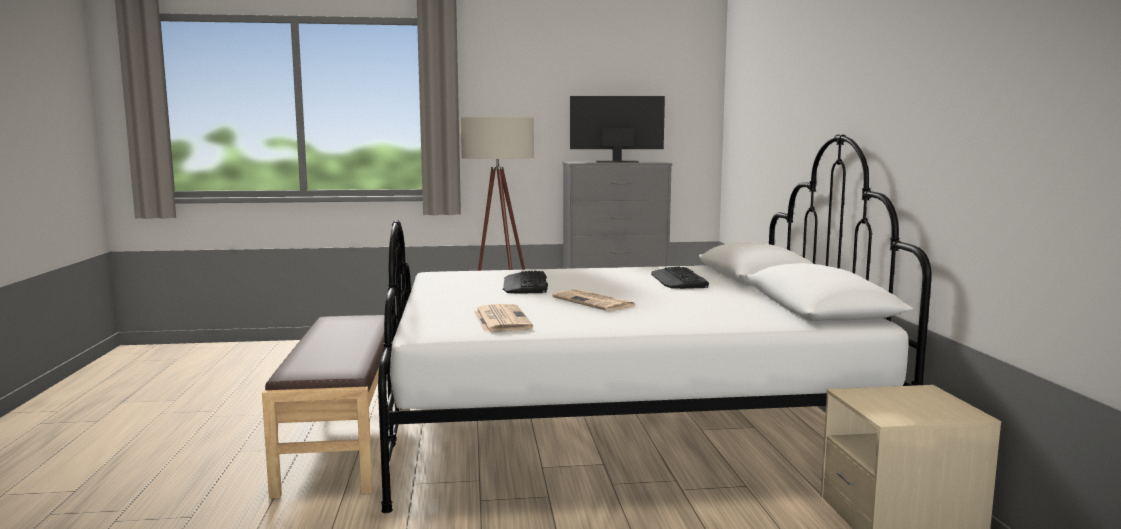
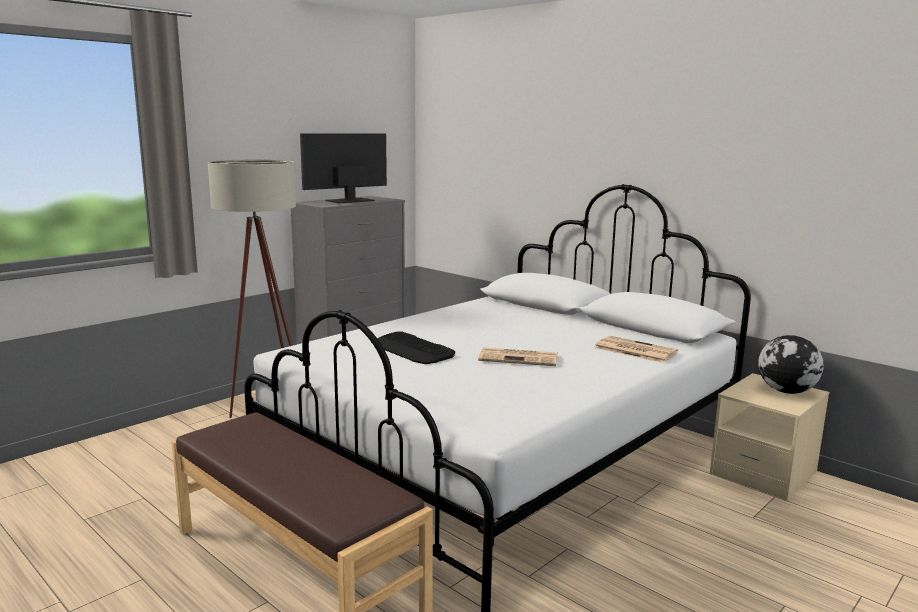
camera: 40 degrees left, 5 degrees up
newspaper [474,304,533,332] -> newspaper moved to [594,336,678,363]
keyboard [651,267,709,289] -> none
none -> globe [758,335,824,394]

